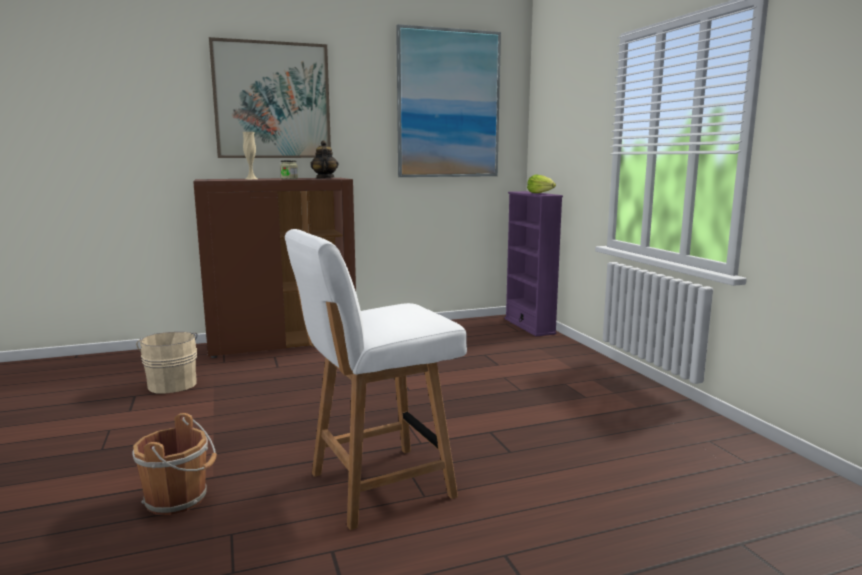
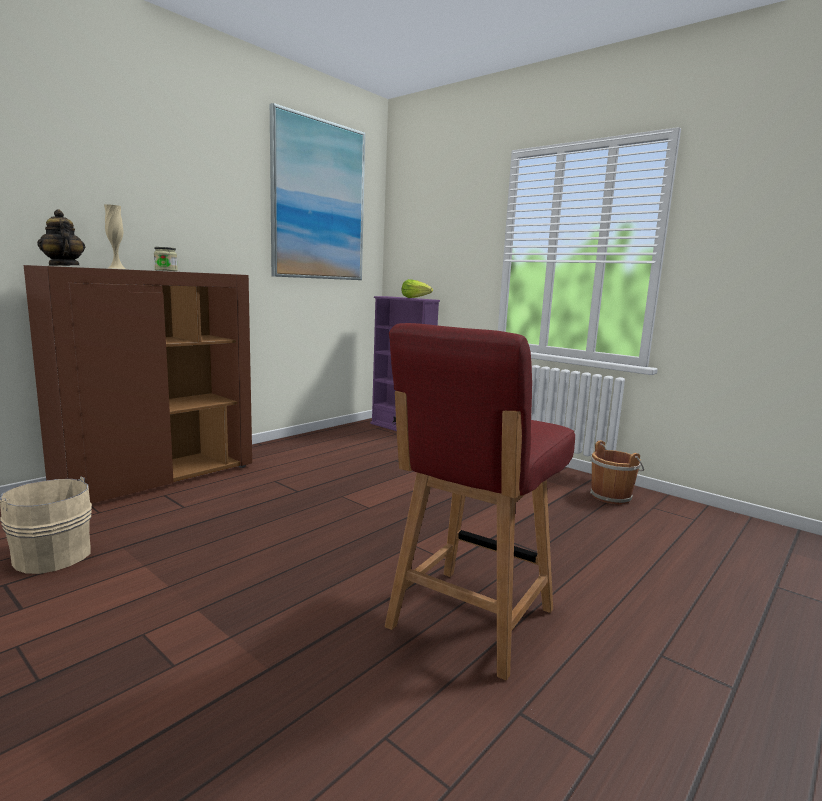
camera: 30 degrees left, 0 degrees up
brown bucket [132,413,217,515] -> brown bucket moved to [590,440,644,505]
picture [209,37,331,158] -> none
white chair [285,229,467,530] -> red chair [385,323,575,680]
teapot [310,141,339,179] -> teapot moved to [37,209,85,266]

